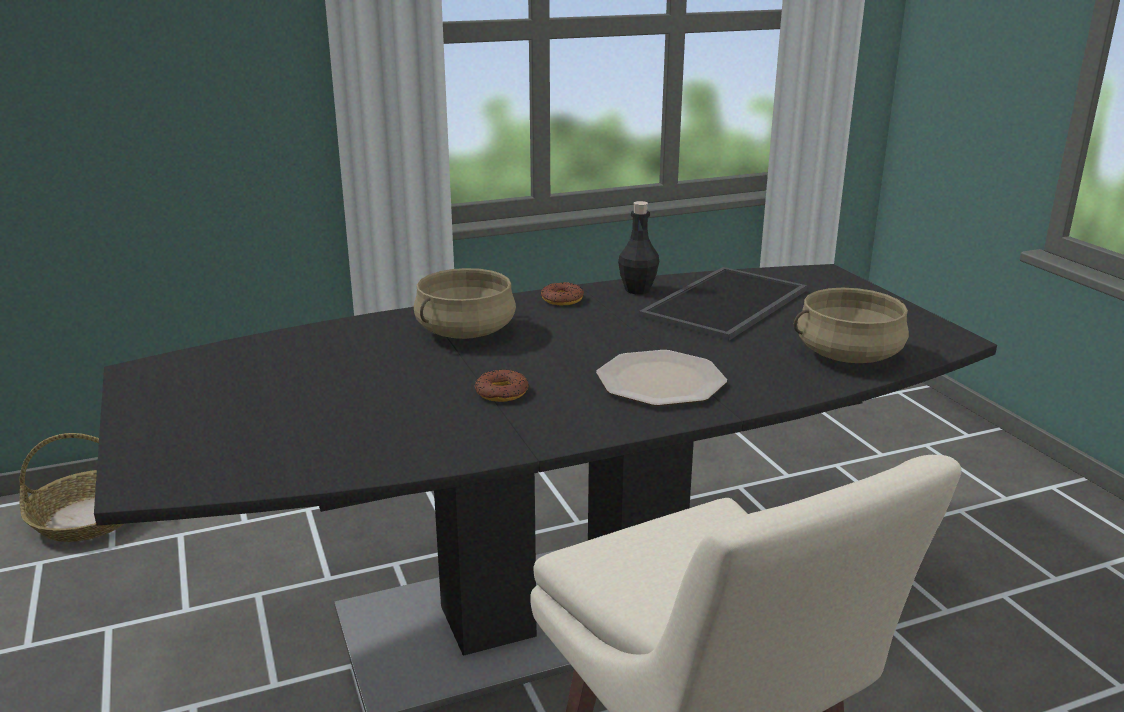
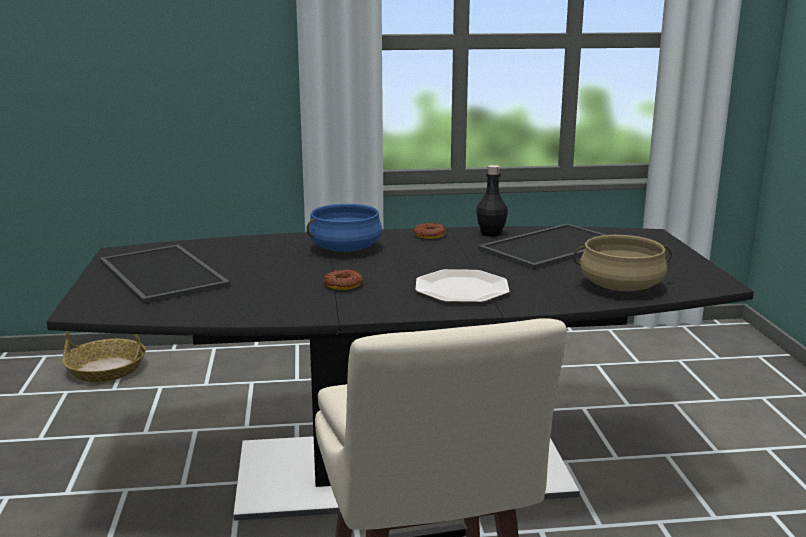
camera: 15 degrees right, 5 degrees down
beige cooking pot [414,268,516,339] -> blue cooking pot [306,204,382,252]
none -> tray [100,245,230,304]

